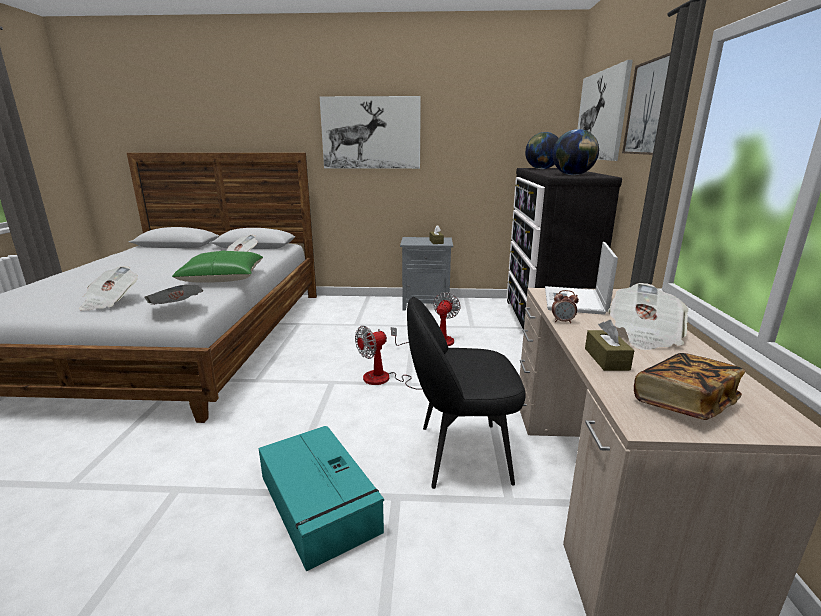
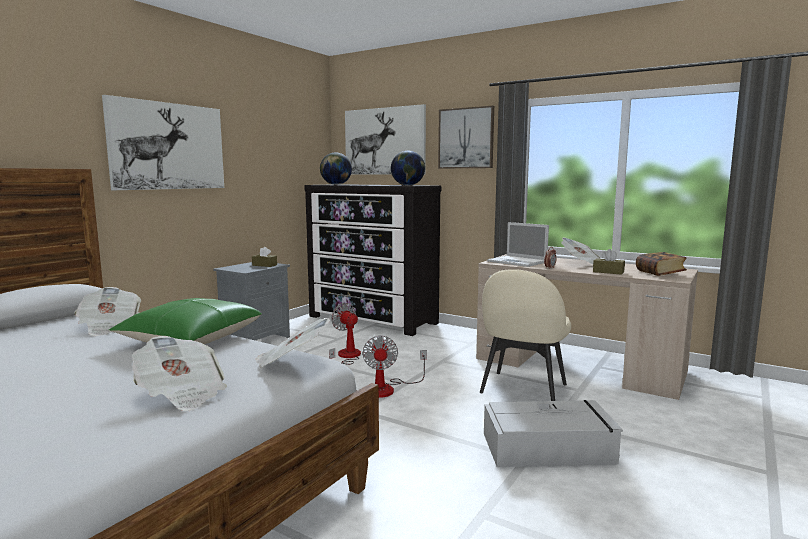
camera: 60 degrees left, 10 degrees down
turquoise storage box [259,426,384,571] -> grey storage box [484,400,623,467]
black chair [407,297,526,489] -> beige chair [480,269,571,401]

